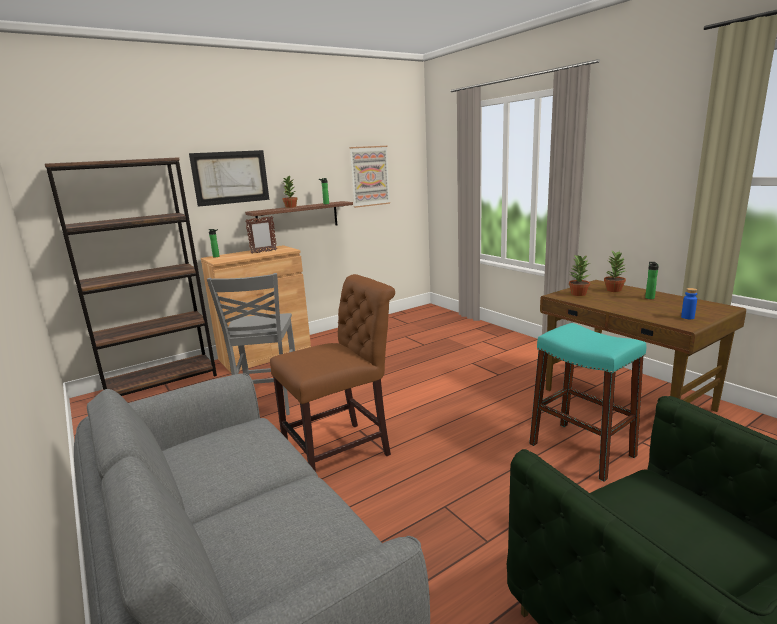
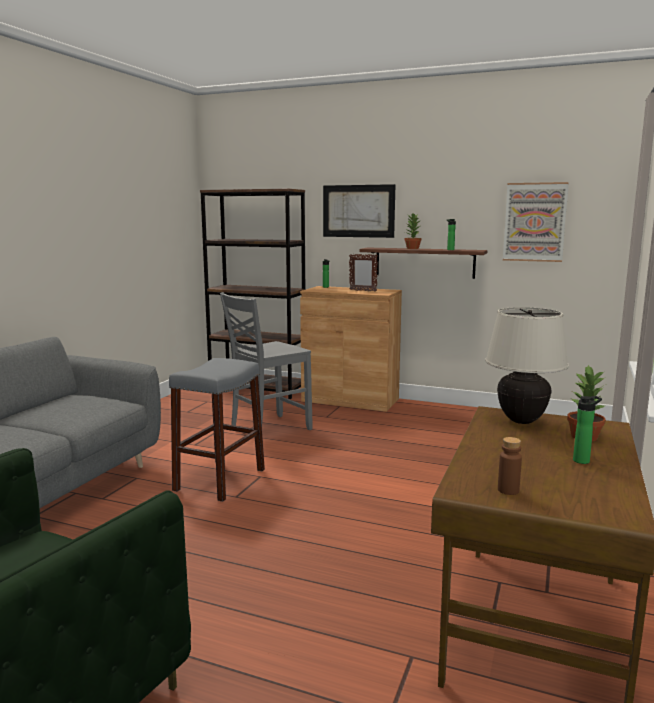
camera: 55 degrees right, 5 degrees down
brown chair [270,274,395,472] -> grey stool [169,358,265,502]
turquoise stool [529,323,646,482] -> none
potted plant [569,255,590,296] -> beige table lamp [485,307,569,424]
blue bottle [681,288,697,319] -> brown bottle [498,437,522,495]

